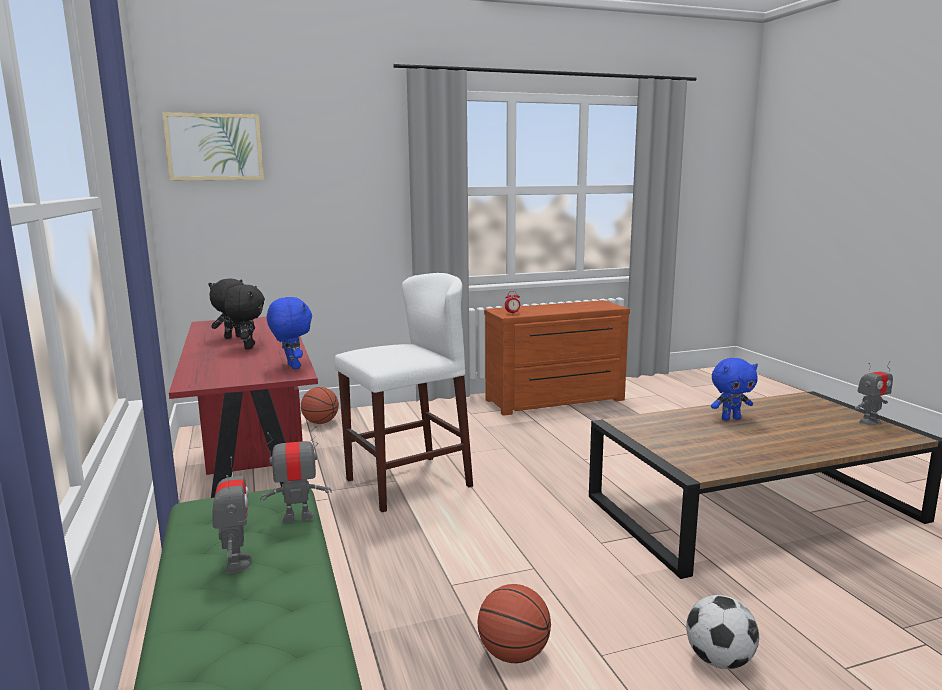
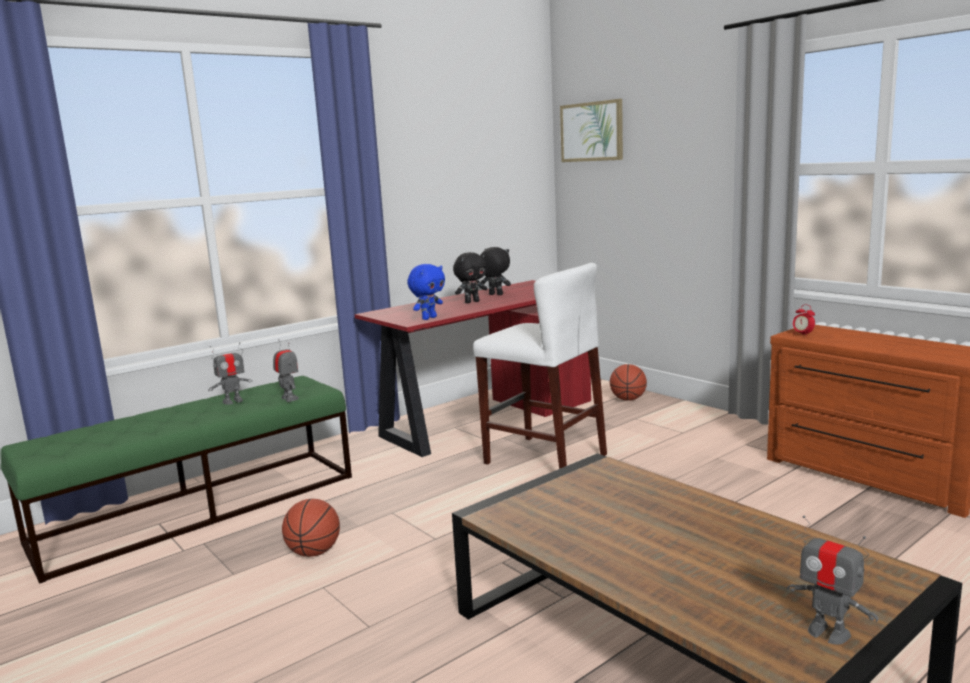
camera: 70 degrees right, 0 degrees up
football [686,595,759,669] -> none
blue plush toy [711,358,758,421] -> none

